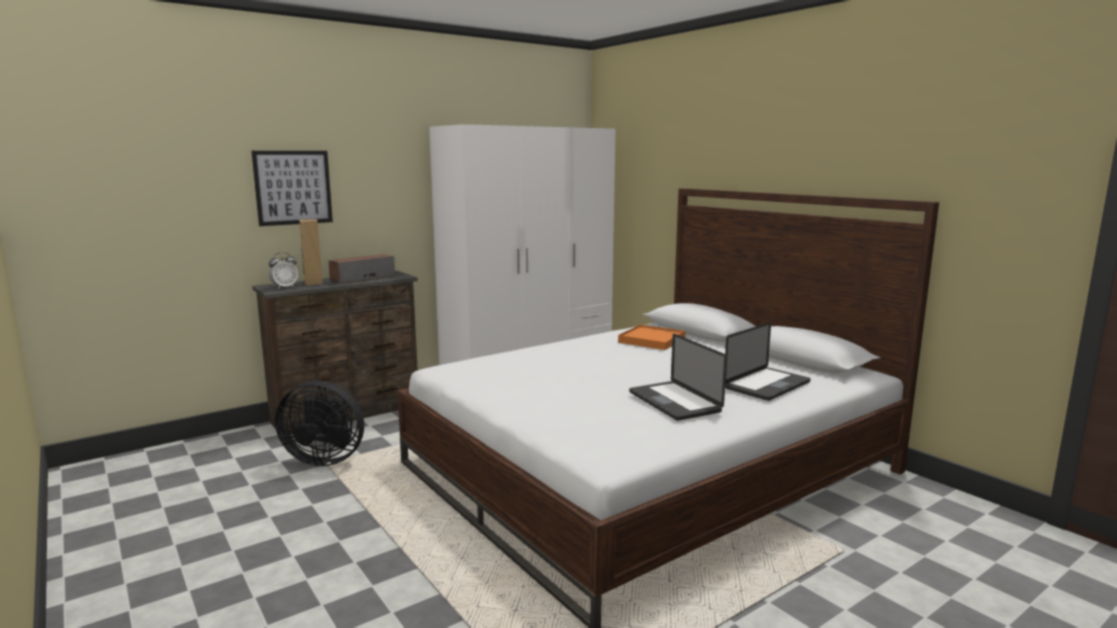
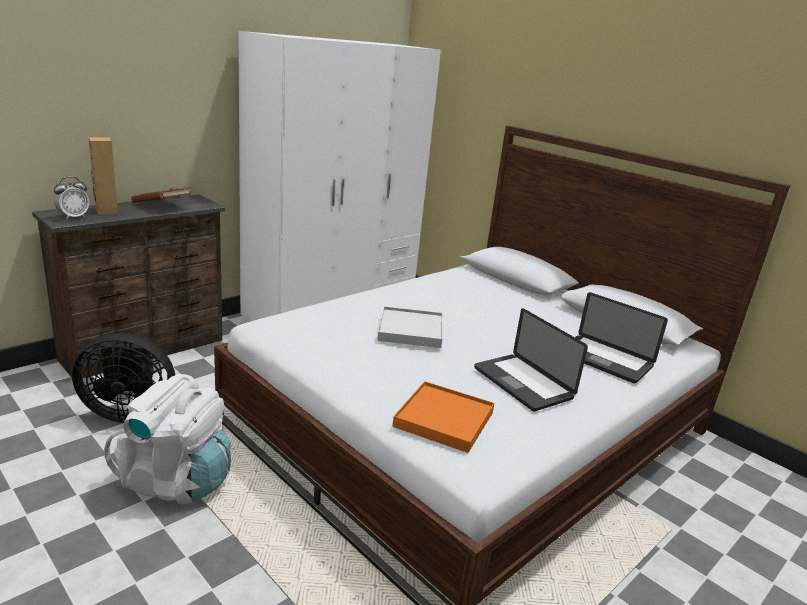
camera: 10 degrees left, 10 degrees up
picture [251,151,333,226] -> none
speaker [328,254,395,284] -> brown book [131,187,191,203]
orange tray [618,325,685,350] -> orange tray moved to [392,381,495,453]
laptop [725,322,811,401] -> laptop turned 90 degrees clockwise [575,292,668,383]
none -> white backpack [104,374,231,504]
none -> white tray [377,306,443,348]

